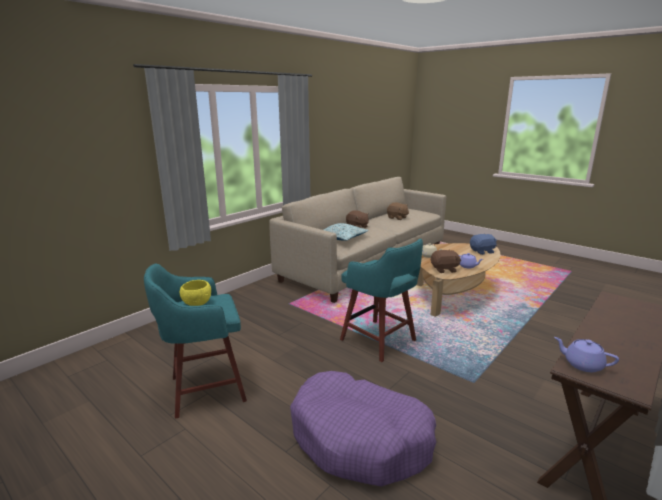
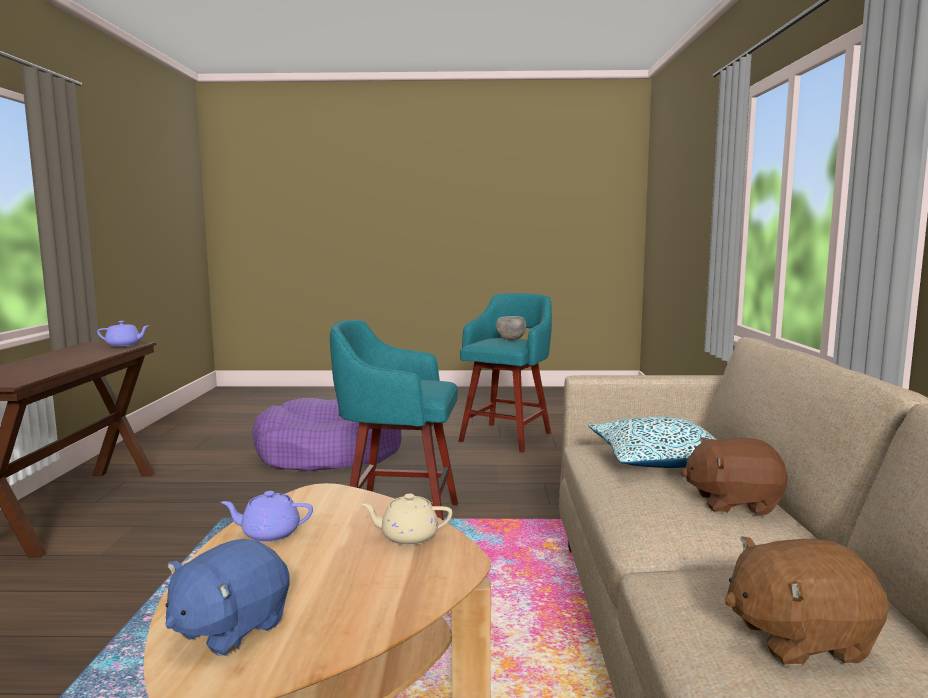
camera: 140 degrees right, 10 degrees down
yellow bowl [180,280,211,306] -> grey bowl [496,316,526,340]
brown plush toy [431,249,461,273] -> none

